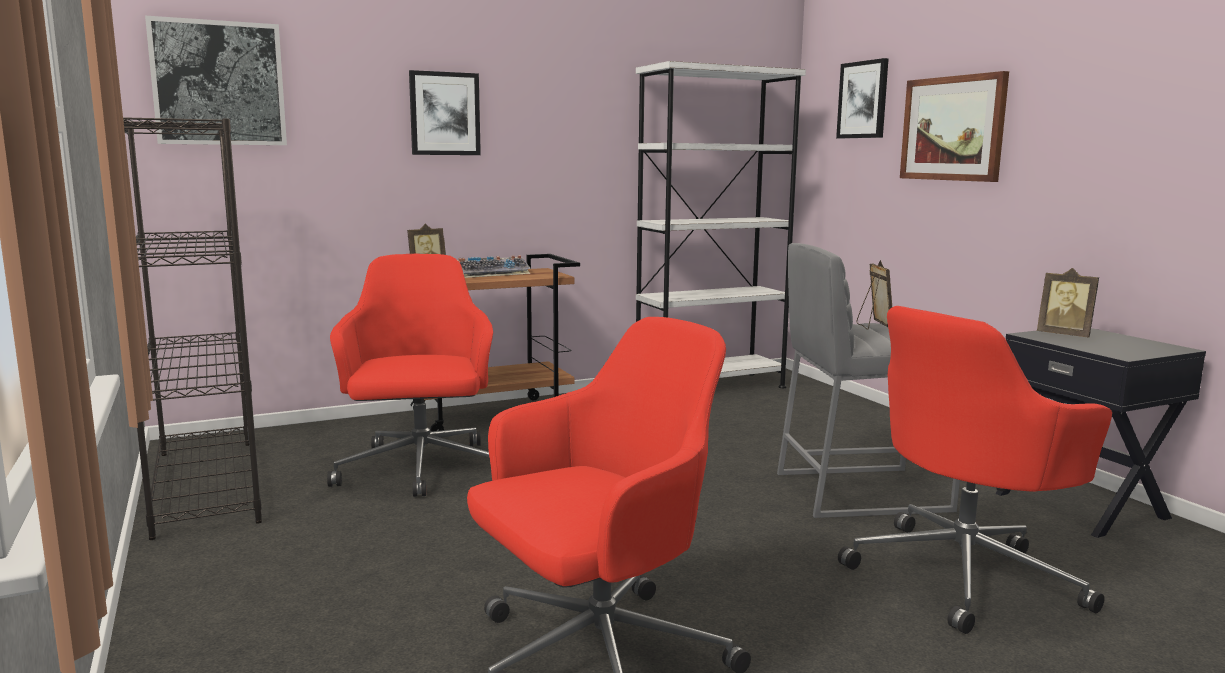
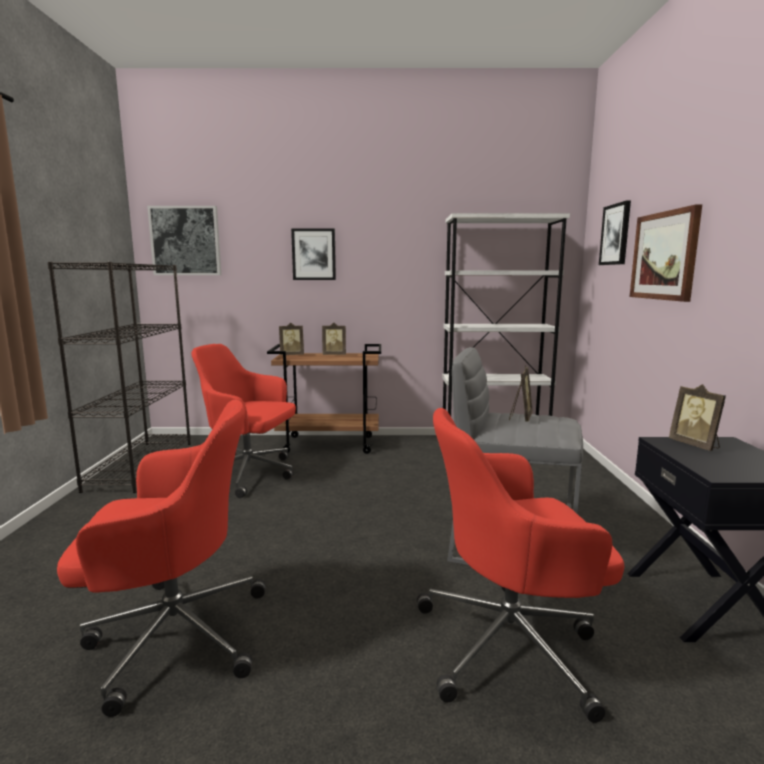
camera: 25 degrees right, 0 degrees up
red office chair [327,254,493,497] -> red office chair turned 90 degrees counterclockwise [191,344,296,498]
keyboard [458,255,531,278] -> picture frame [322,322,346,355]

